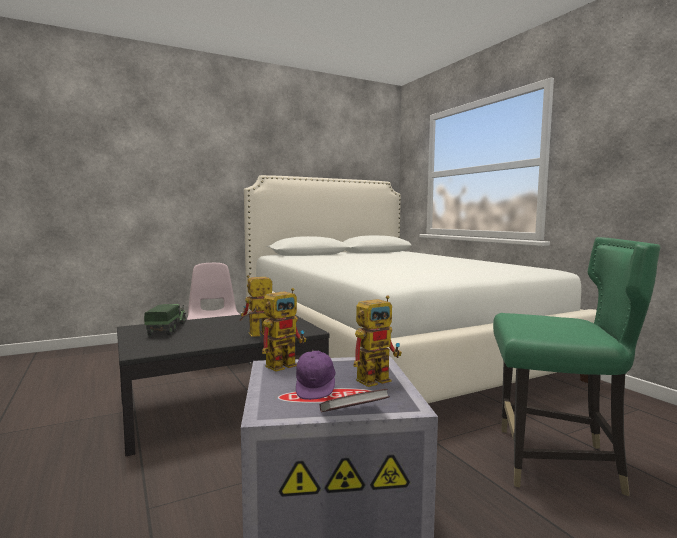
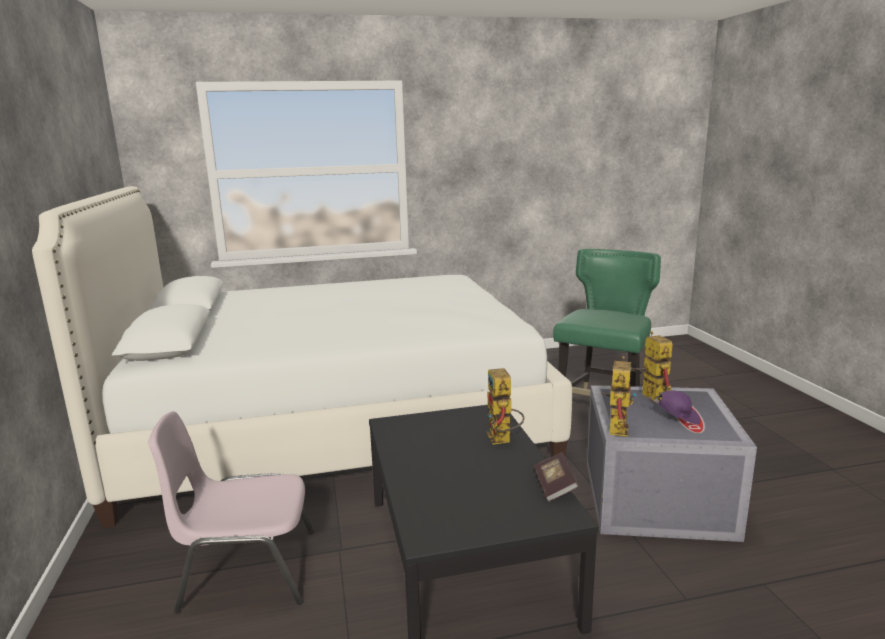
camera: 75 degrees left, 10 degrees up
toy truck [144,304,186,336] -> none
toy robot [262,288,306,371] -> toy robot turned 45 degrees clockwise [601,356,636,437]
book [319,389,390,412] -> book moved to [534,452,579,502]

